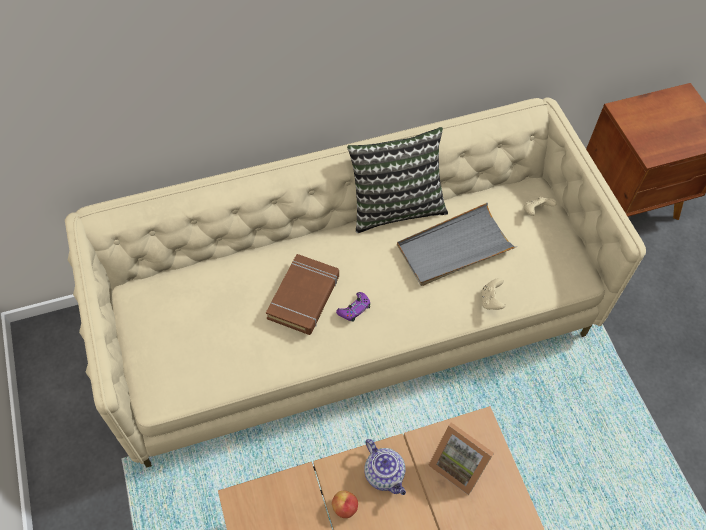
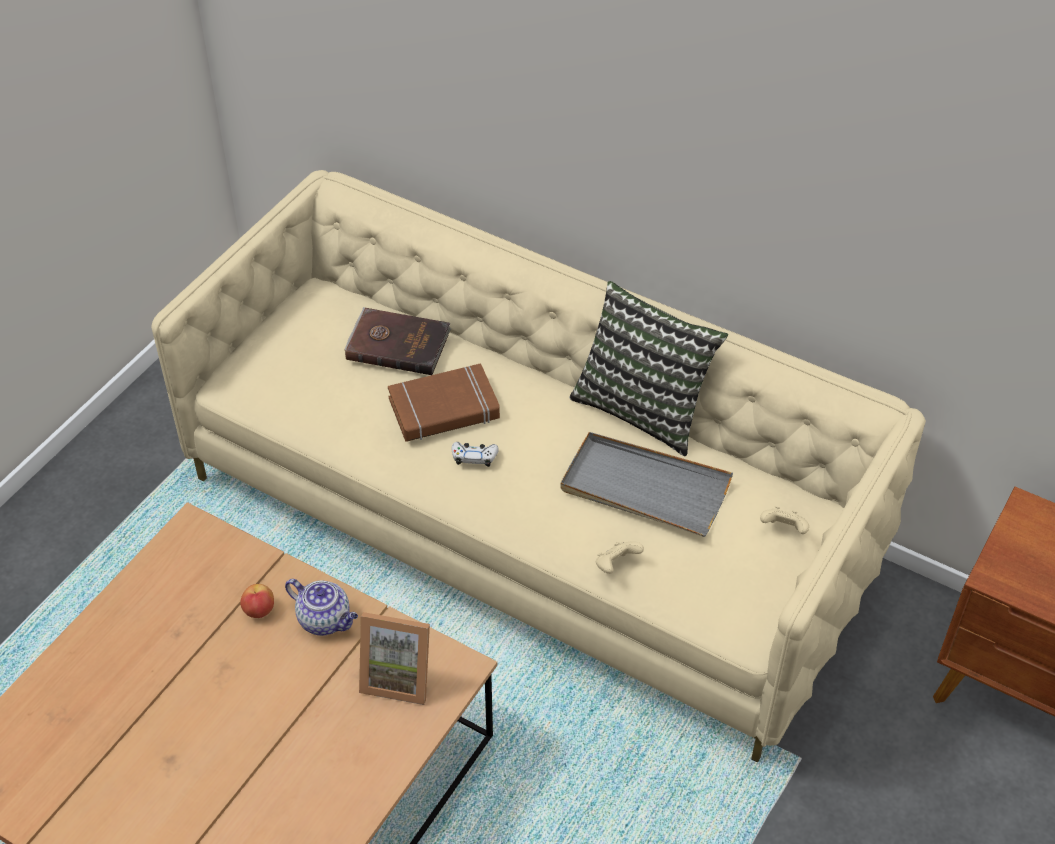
camera: 50 degrees right, 10 degrees down
purple game controller [336,292,370,322] -> white game controller [451,442,499,467]
teapot [364,439,406,495] -> teapot turned 75 degrees counterclockwise [285,579,358,636]
picture frame [428,423,494,495] -> picture frame turned 75 degrees counterclockwise [359,612,430,705]
none -> brown book [344,307,452,375]

